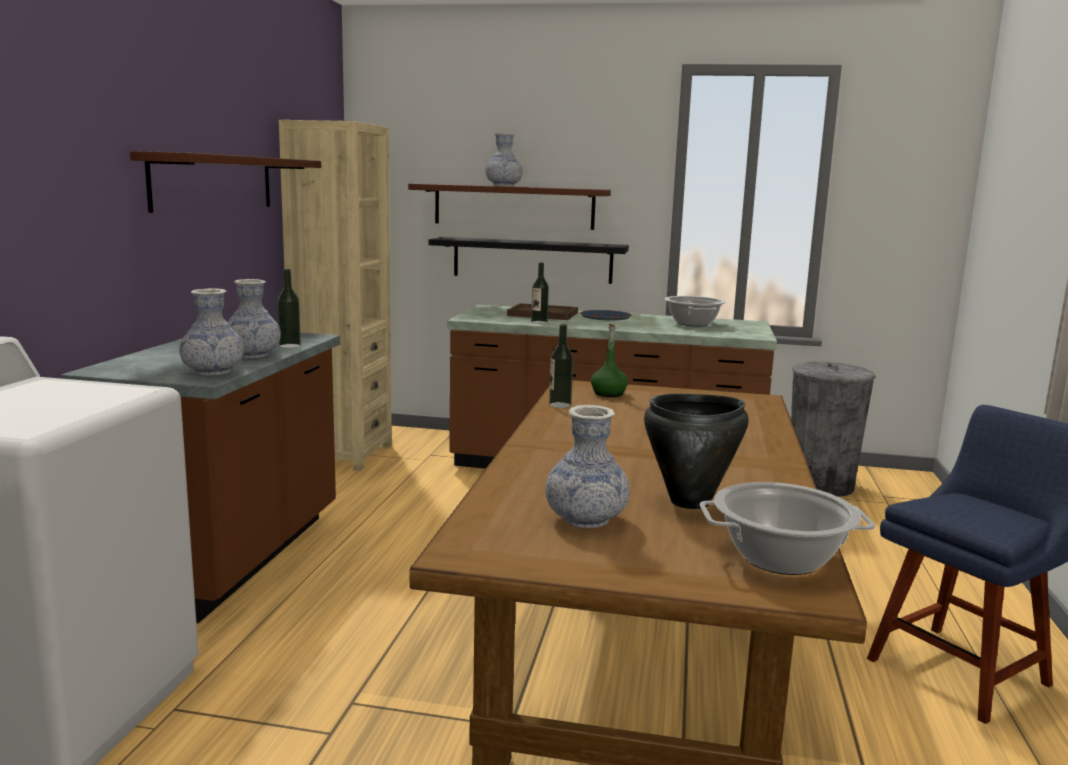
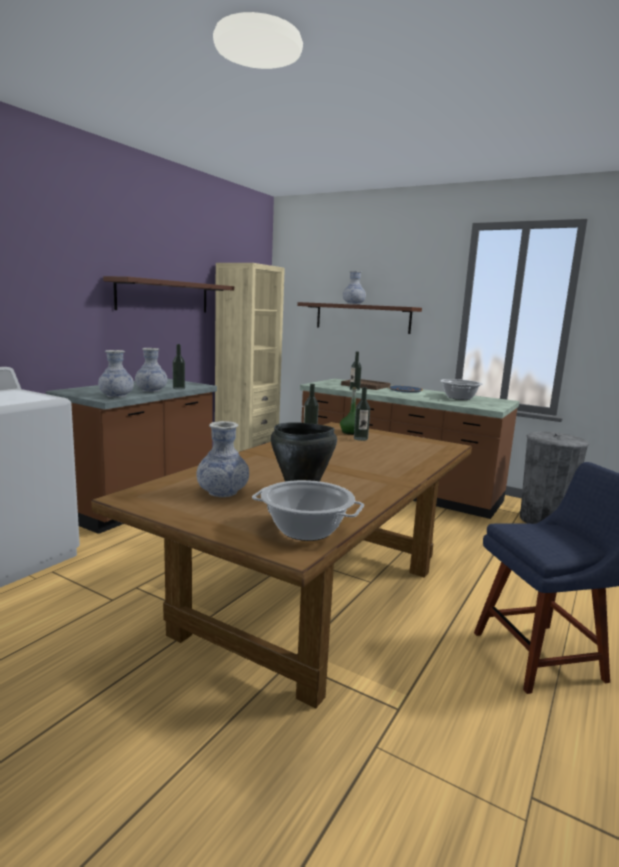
camera: 20 degrees right, 0 degrees up
black shelf [428,237,629,284] -> none
none -> bottle [354,387,370,441]

